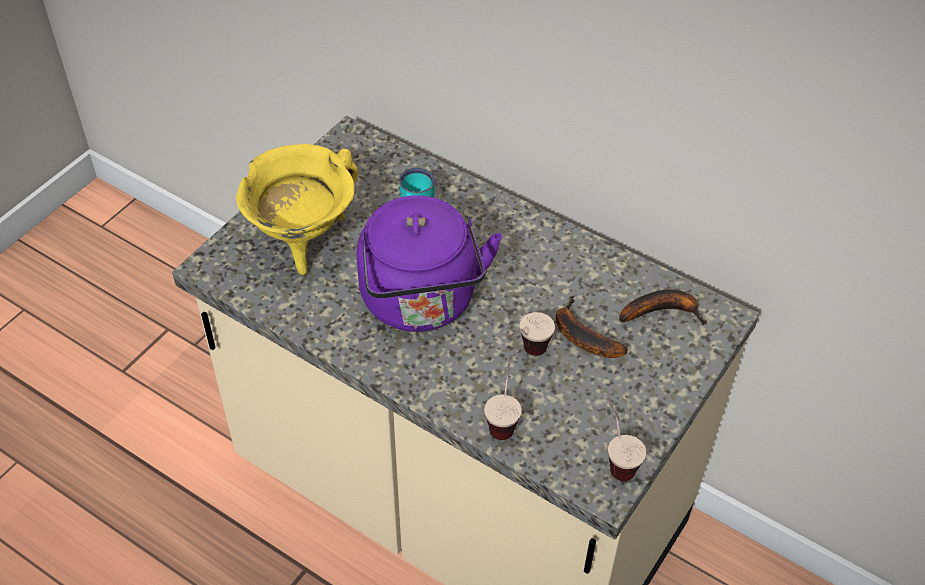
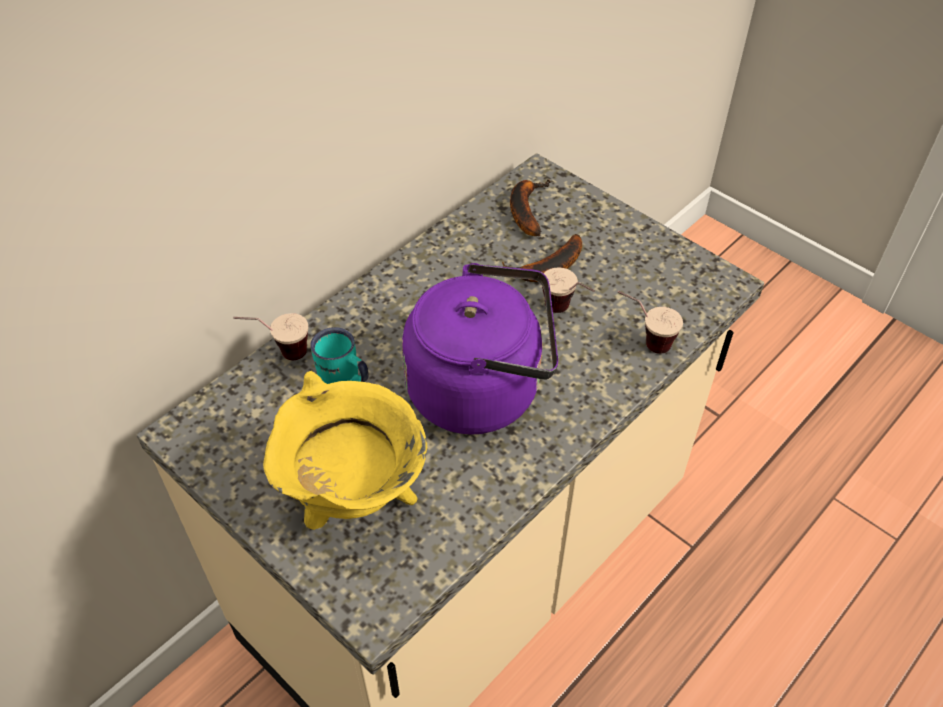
camera: 80 degrees left, 0 degrees up
cup [607,397,646,481] -> cup moved to [233,313,308,360]

